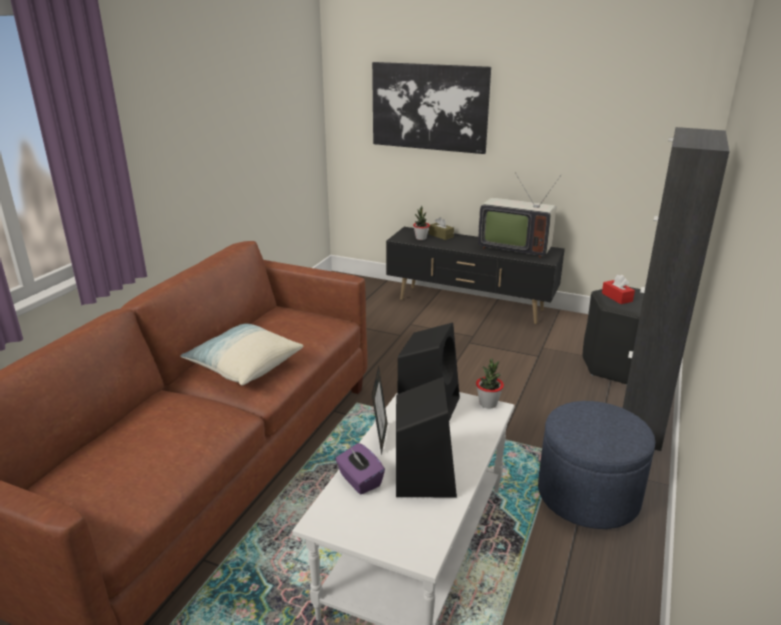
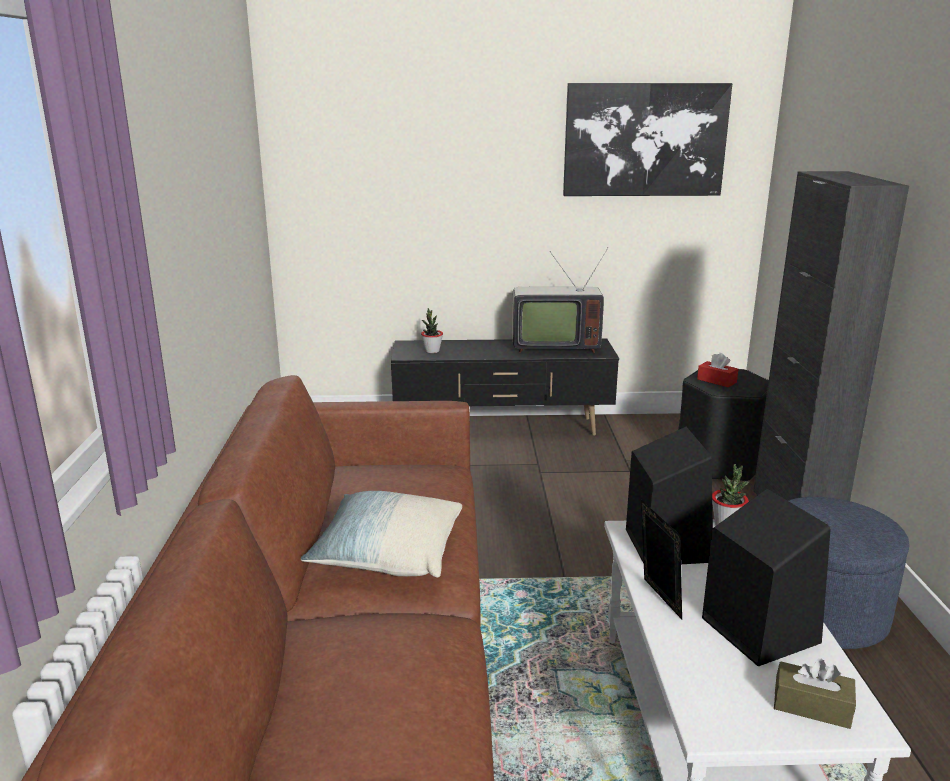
camera: 25 degrees left, 5 degrees down
purple tissue box [335,443,385,495] -> none
picture [372,62,491,154] -> picture moved to [563,83,732,196]
brown tissue box [429,217,454,240] -> brown tissue box moved to [774,659,856,729]

